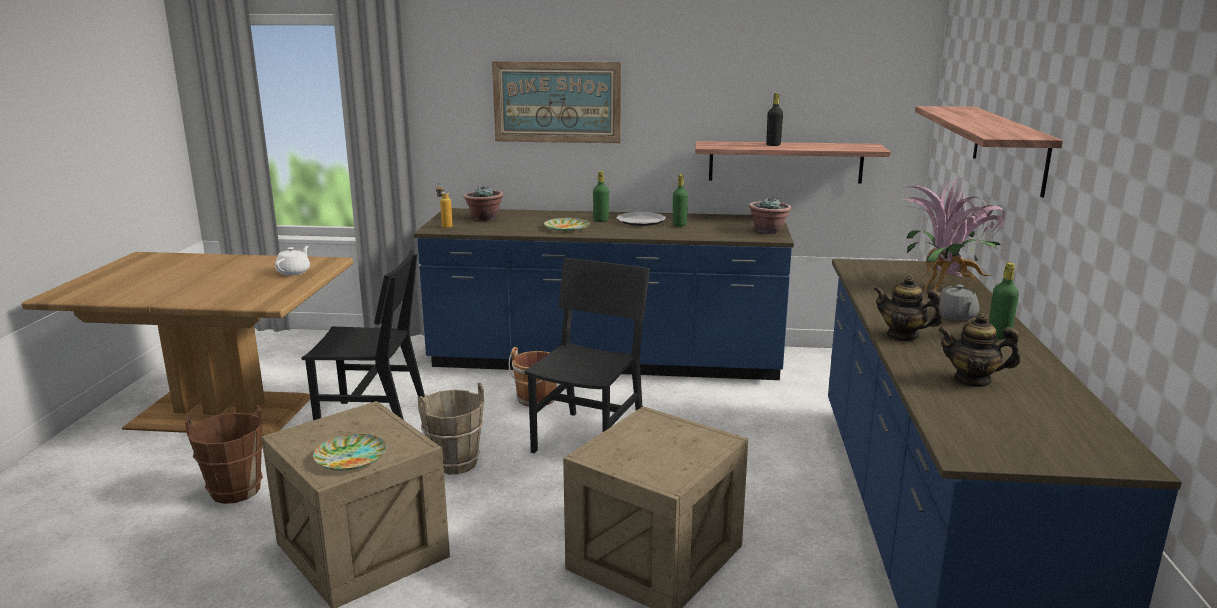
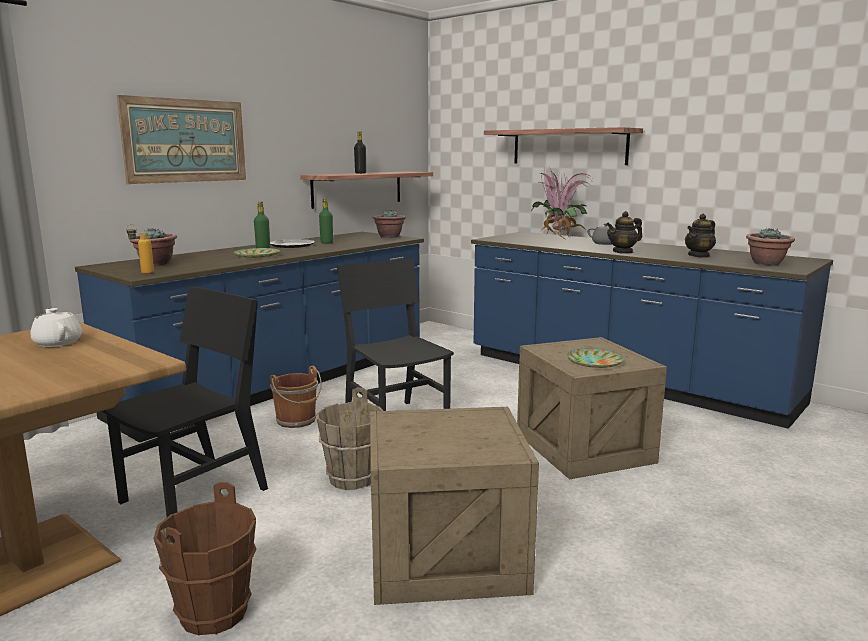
camera: 55 degrees left, 5 degrees down
plate [313,434,387,471] -> plate moved to [567,349,624,368]
green bottle [989,263,1019,340] -> none
none -> potted plant [746,228,795,265]

